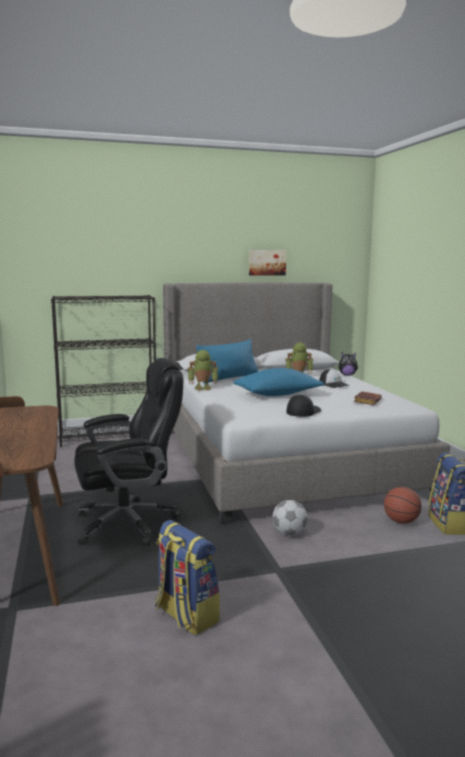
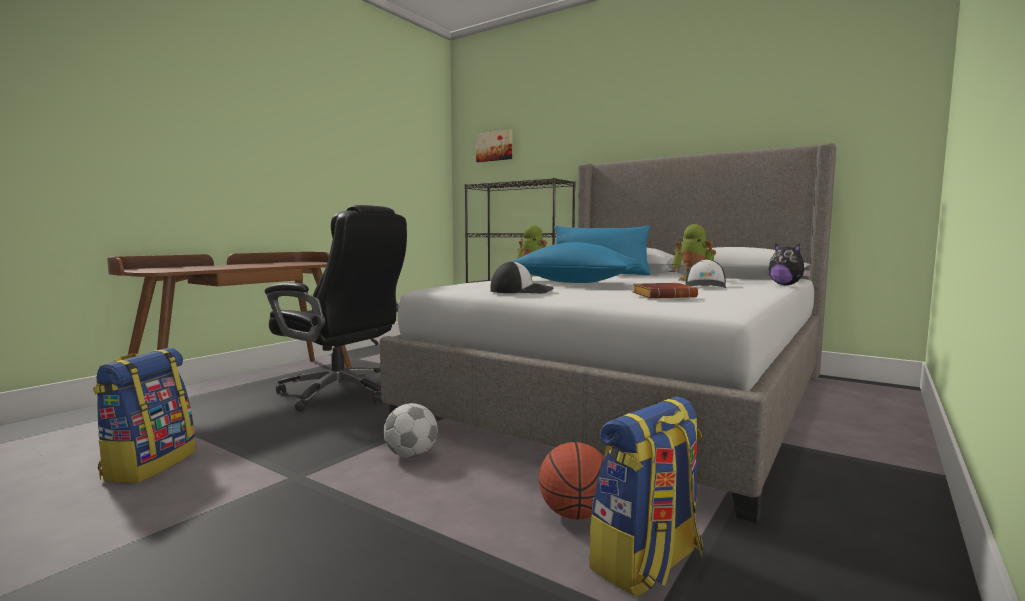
camera: 50 degrees right, 5 degrees down
picture [249,250,286,275] -> picture moved to [476,129,512,162]

